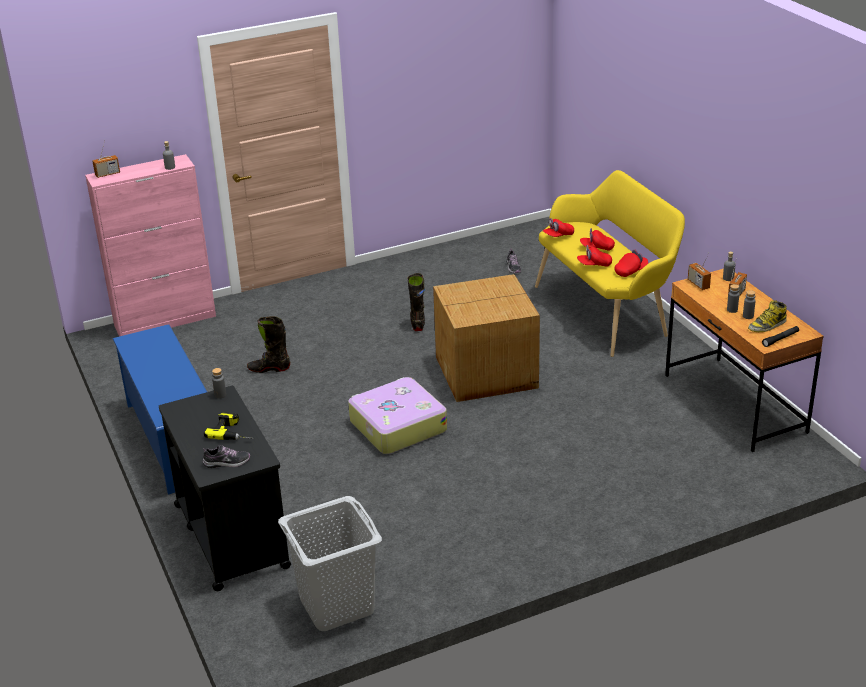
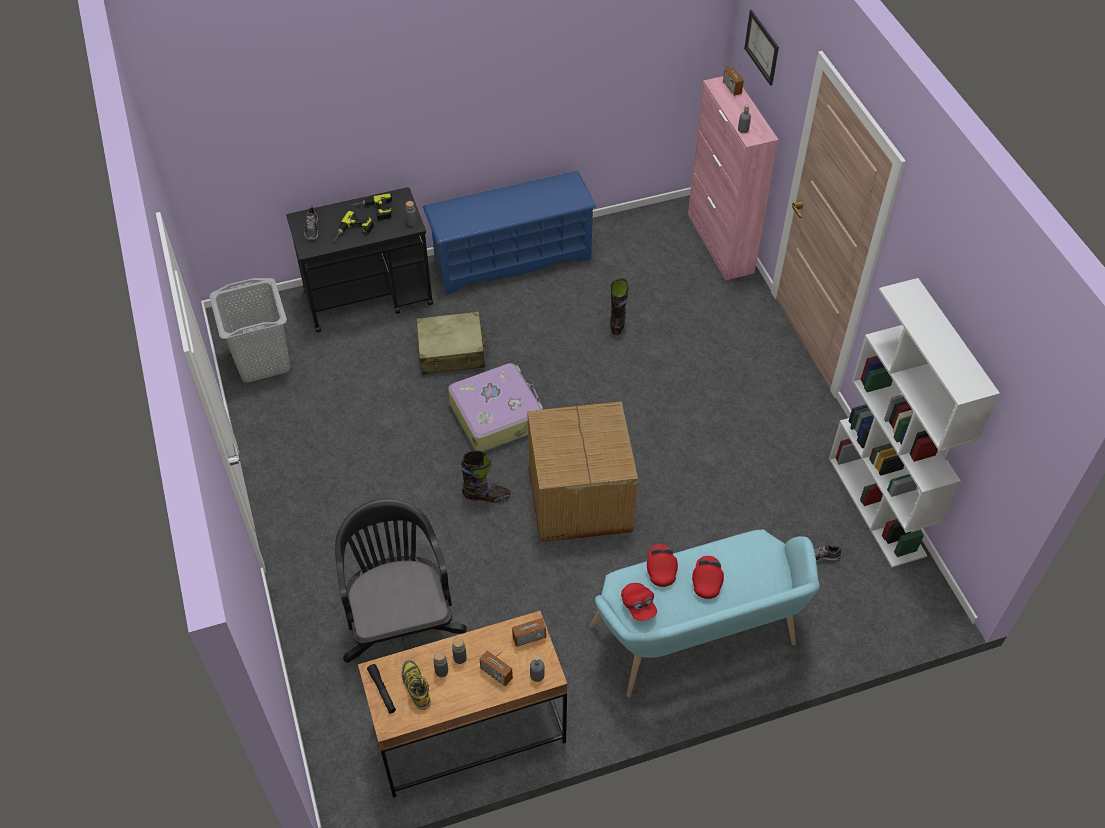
camera: 95 degrees right, 20 degrees up
black boot [407,273,425,331] -> black boot moved to [461,450,511,503]
yellow bench [535,170,685,357] -> turquoise bench [590,529,820,697]
red cap [543,218,574,237] -> none
none -> black office chair [335,499,467,663]
none -> power drill [350,193,392,221]
none -> beige suitcase [416,311,489,375]
none -> picture [744,10,779,86]
none -> white bookcase [829,278,1000,567]

